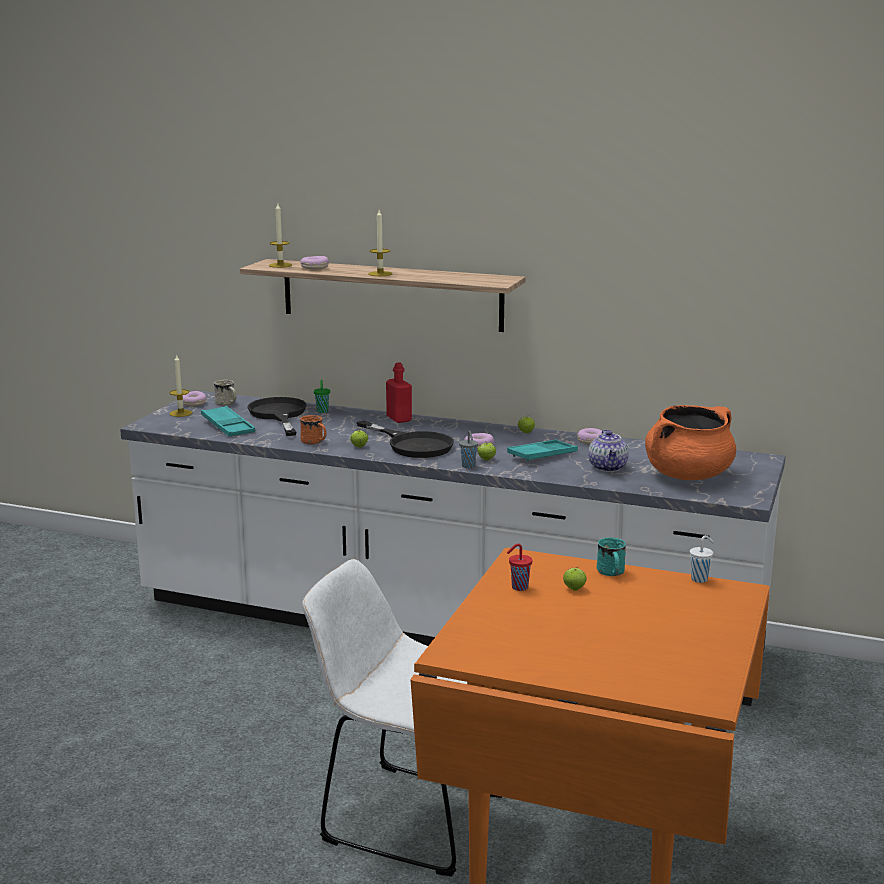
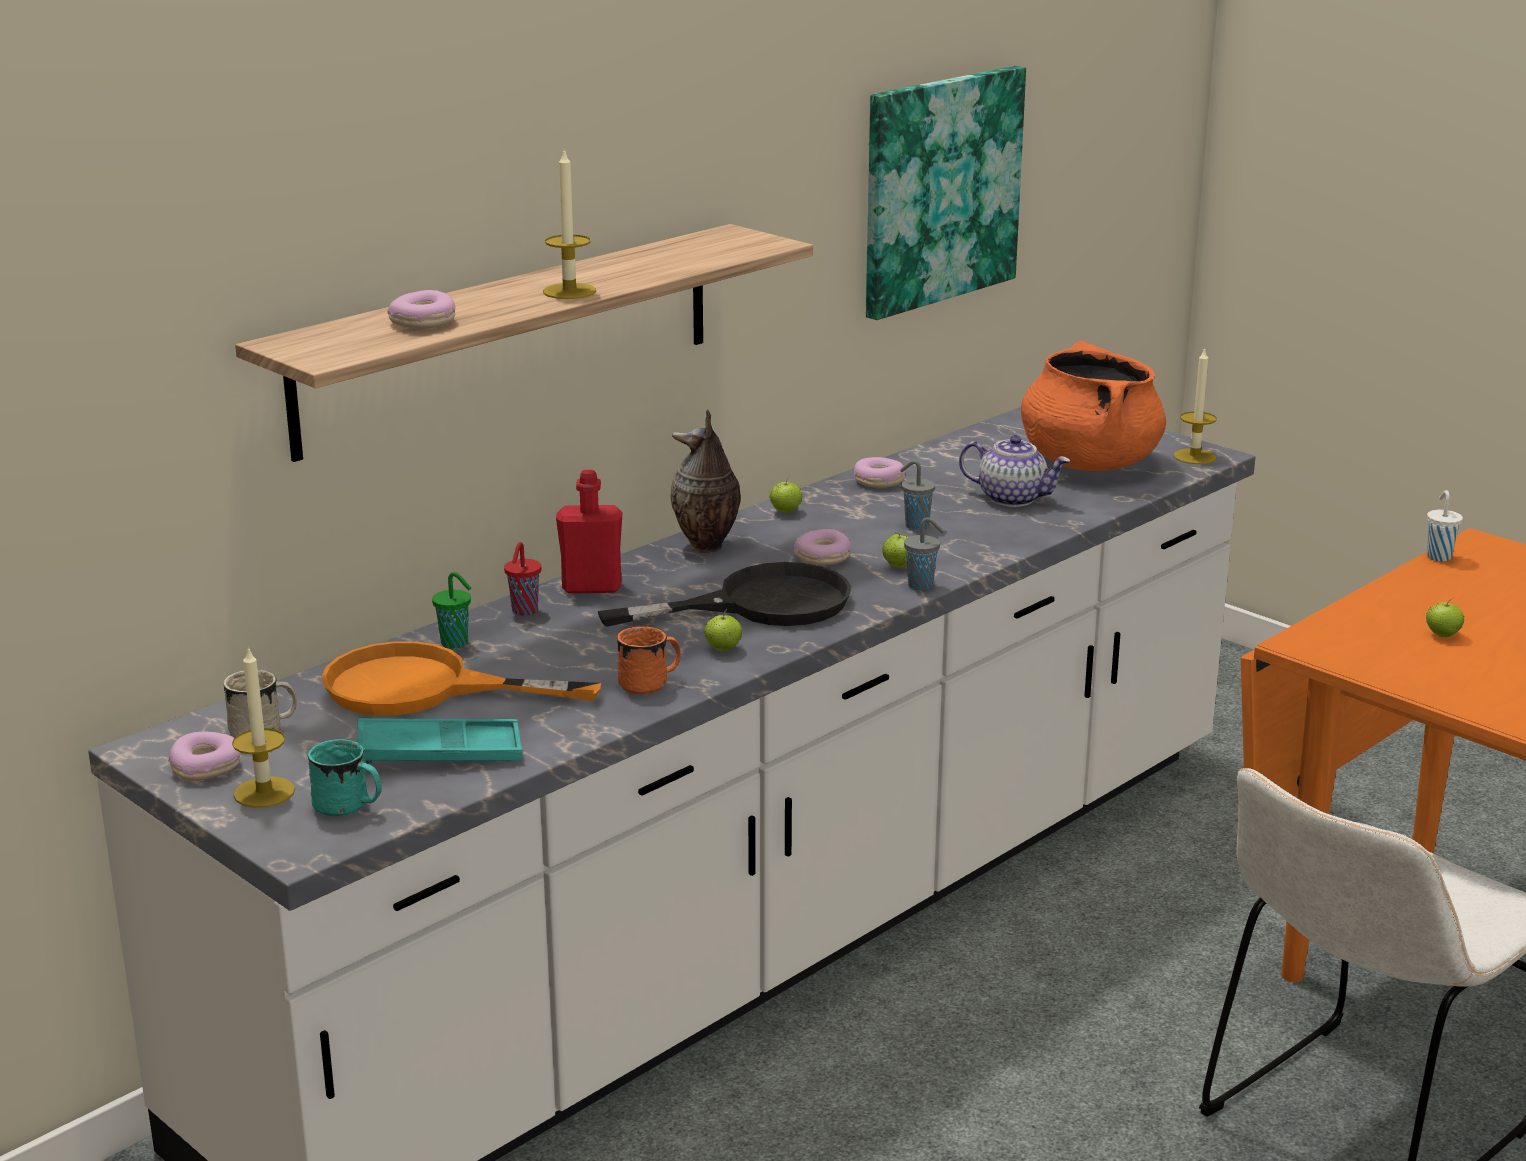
camera: 65 degrees left, 5 degrees up
black frying pan [248,397,306,436] -> orange frying pan [322,641,601,715]
candle [269,204,292,268] -> candle moved to [1174,348,1217,464]
turquoise tray [507,439,578,462] -> grey cup [900,460,935,530]
red cup [507,544,532,591] -> red cup moved to [504,542,541,615]
turquoise mug [596,538,626,576] -> turquoise mug moved to [308,739,382,817]
none -> vase [670,410,741,553]
none -> picture [866,66,1026,320]

